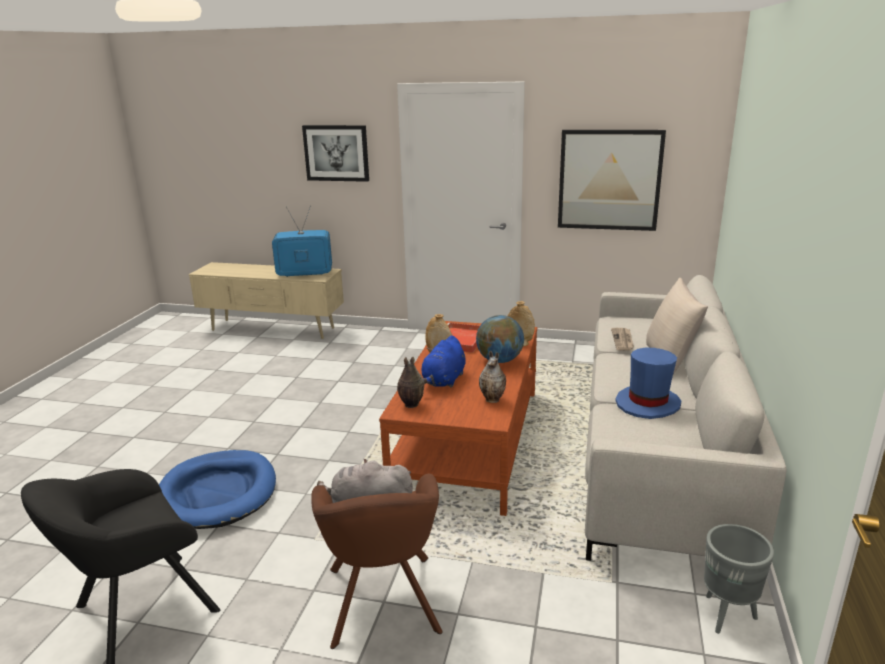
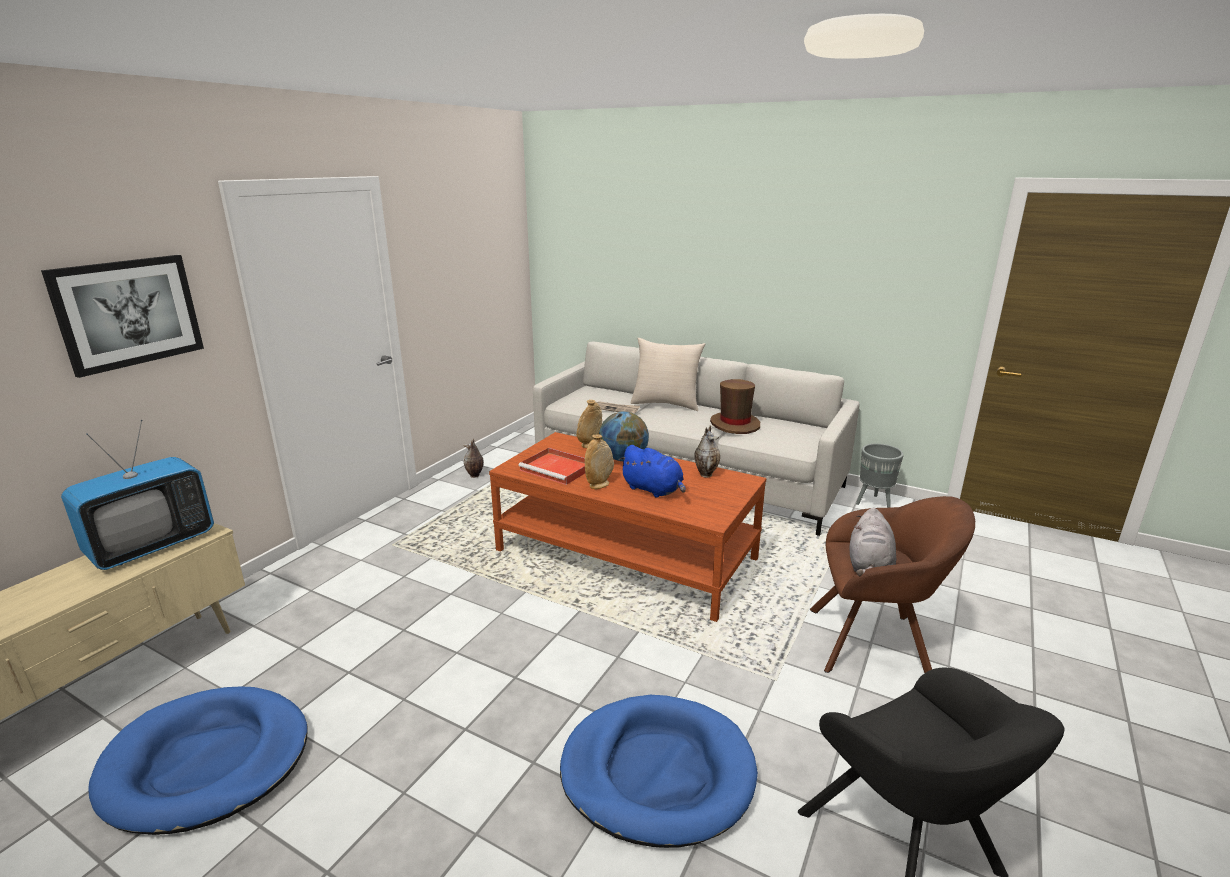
camera: 75 degrees left, 0 degrees up
television [272,207,332,277] -> television turned 150 degrees counterclockwise [61,420,214,570]
vase [397,356,424,408] -> vase moved to [463,439,484,478]
picture [558,130,666,231] -> none
blue hat [615,348,681,419] -> brown hat [710,379,760,434]
none -> blue dog bed [88,686,308,835]

